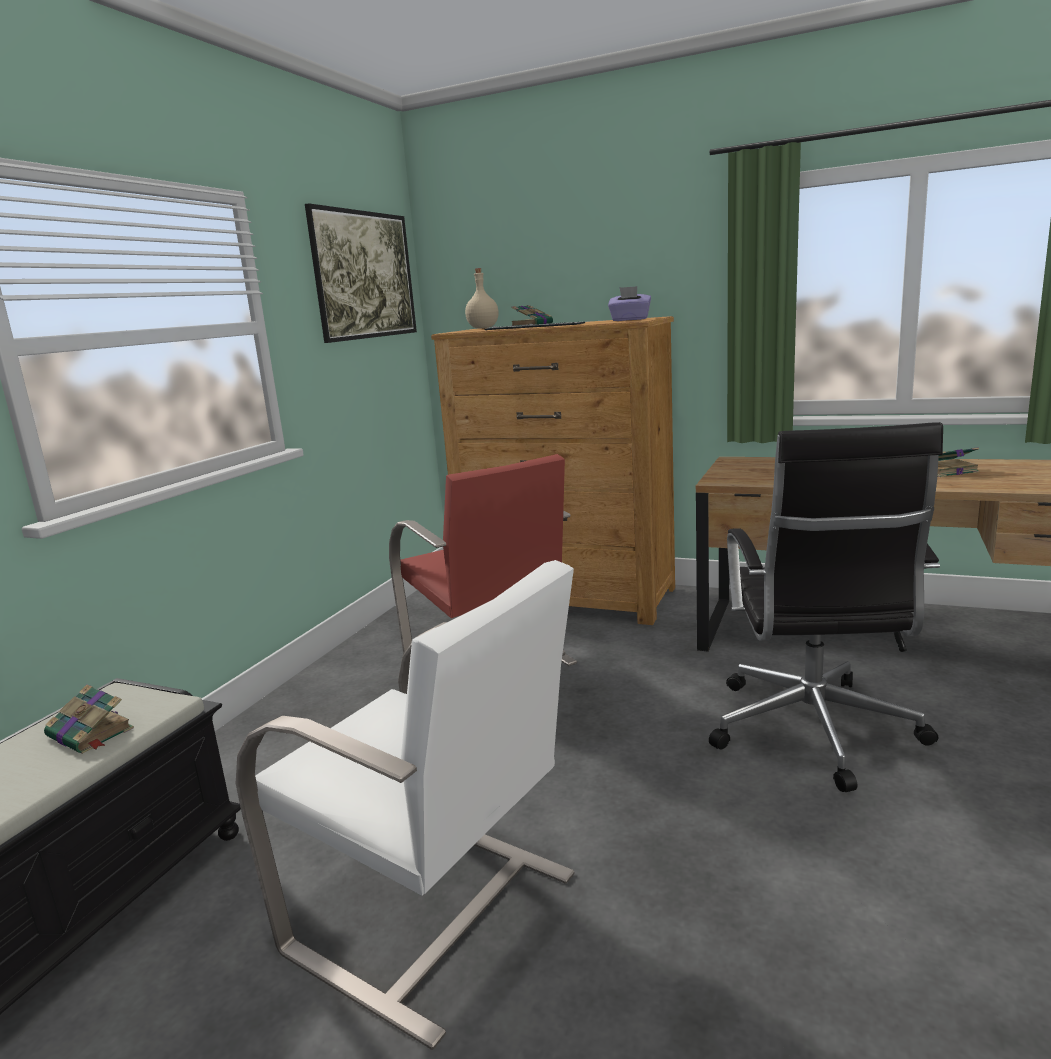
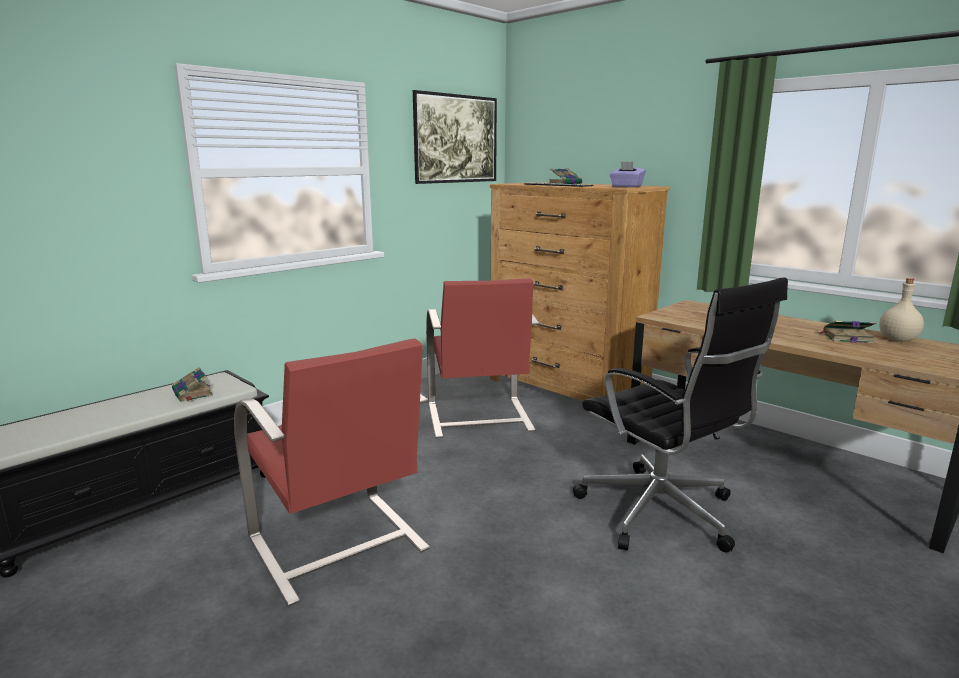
camera: 20 degrees right, 0 degrees up
white armchair [236,560,575,1050] -> red armchair [234,338,430,607]
beige bottle [465,268,499,328] -> beige bottle moved to [879,278,924,342]
black office chair [709,422,943,792] -> black office chair turned 60 degrees counterclockwise [573,277,788,553]

